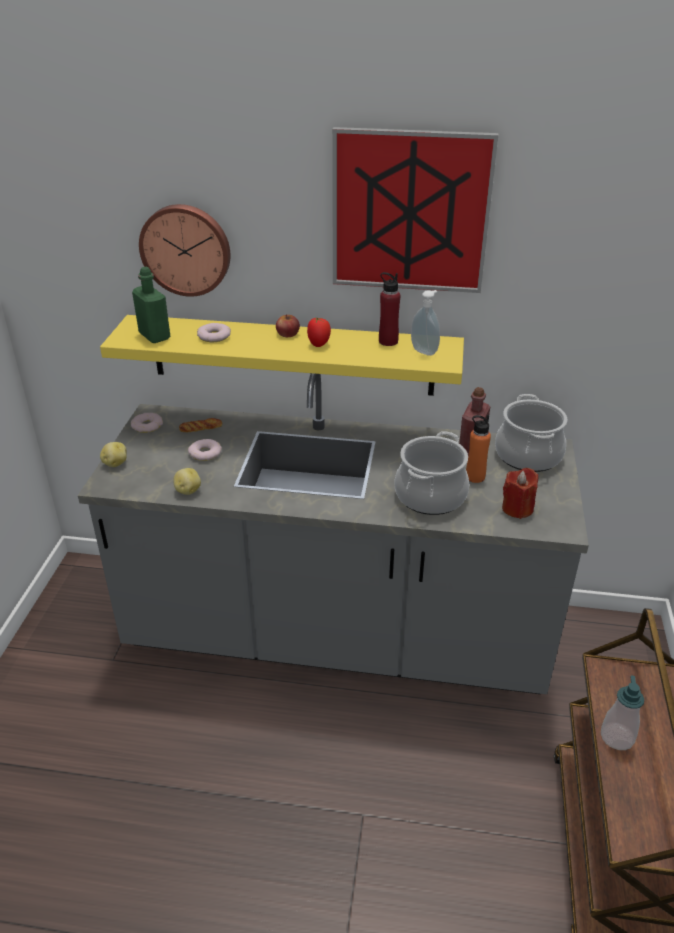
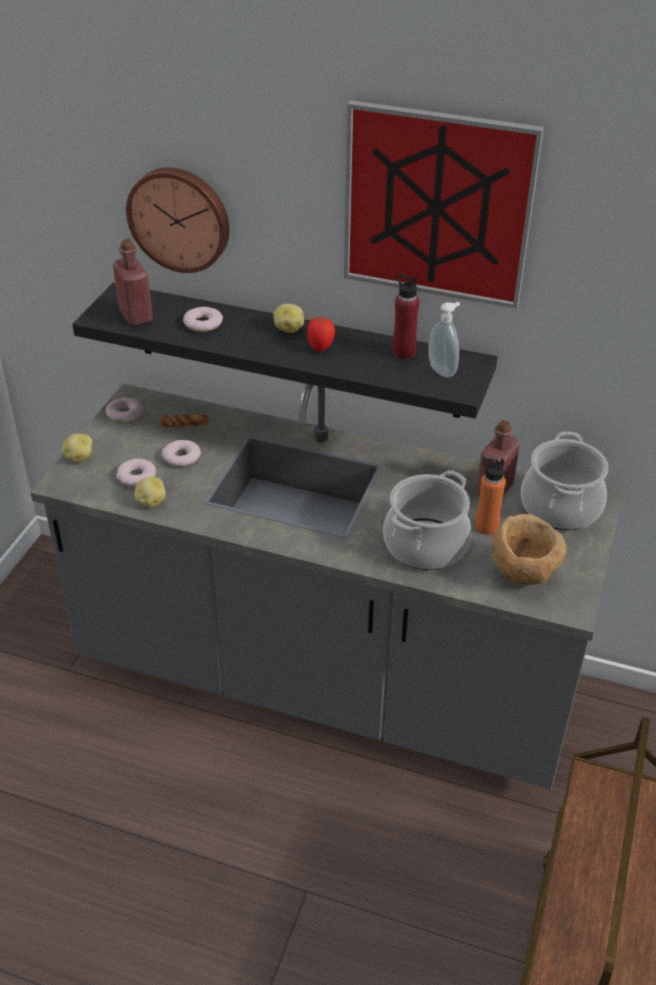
camera: 10 degrees right, 5 degrees up
yellow shelf [100,315,464,396] -> black shelf [72,283,498,419]
green bottle [132,267,170,343] -> red bottle [113,239,153,326]
apple [276,314,300,337] -> potato [273,304,304,333]
red candle [502,468,538,519] -> brown bowl [493,514,567,585]
soap dispenser [601,676,644,750] -> none
none -> donut [116,458,156,487]

